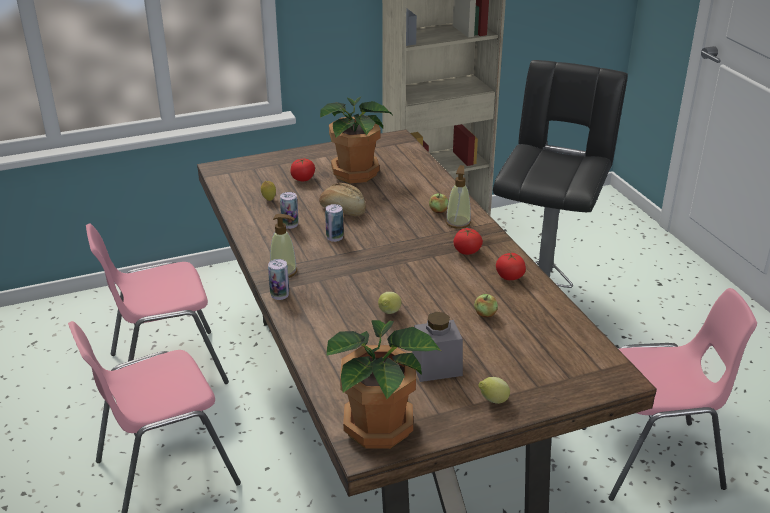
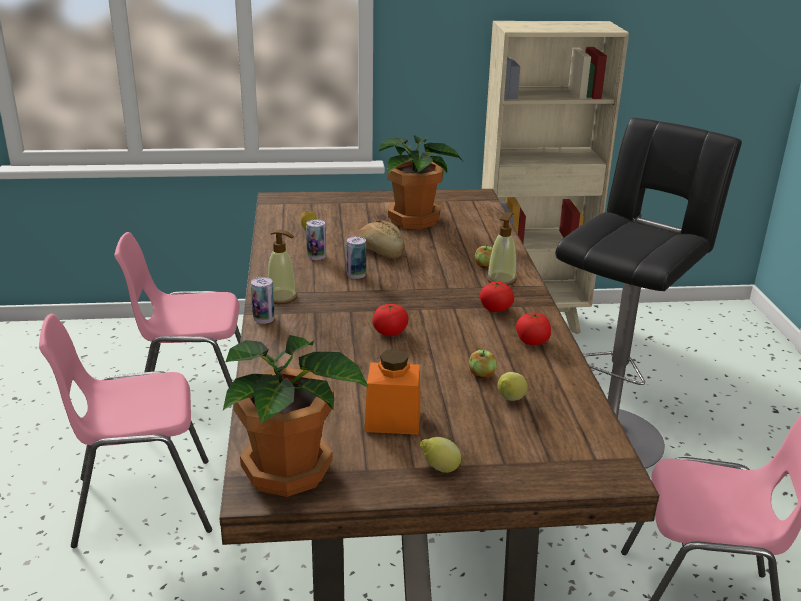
camera: 15 degrees right, 5 degrees down
tomato [290,159,315,181] -> tomato moved to [373,304,408,336]
lemon [378,292,401,314] -> lemon moved to [497,372,528,401]
grey jar [412,312,463,382] -> orange jar [364,349,420,435]

